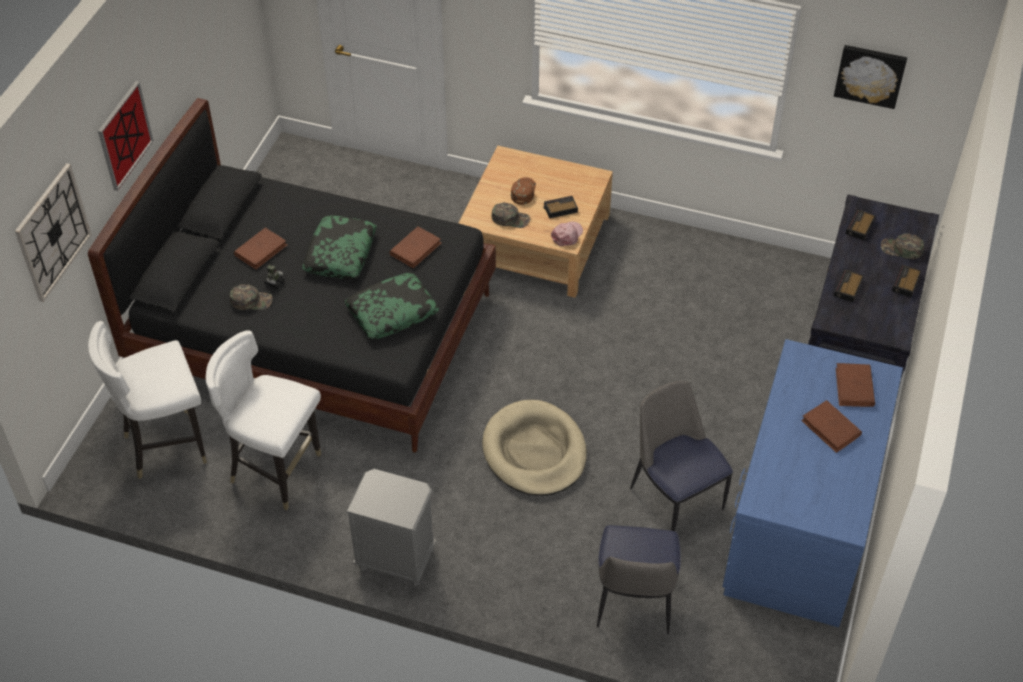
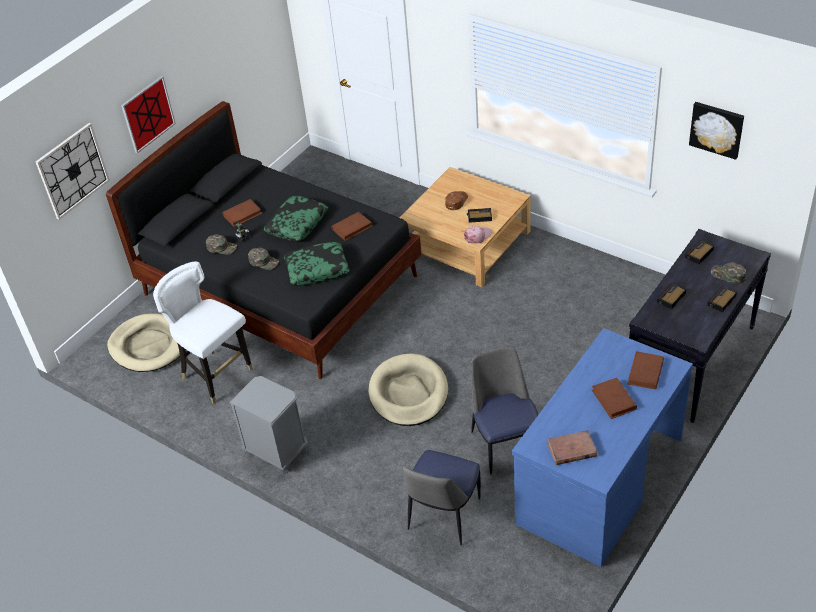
camera: 20 degrees right, 5 degrees down
white chair [88,321,207,479] -> beige dog bed [107,313,180,372]
green cap [491,202,530,228] -> green cap moved to [248,248,279,270]
none -> brown book [547,430,597,465]

